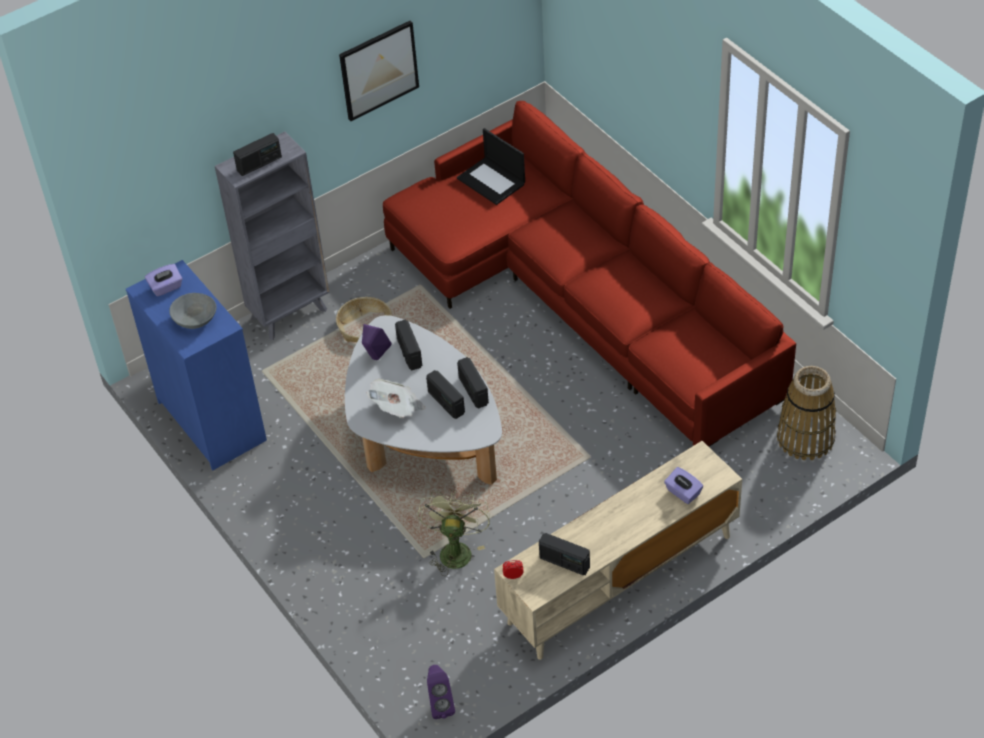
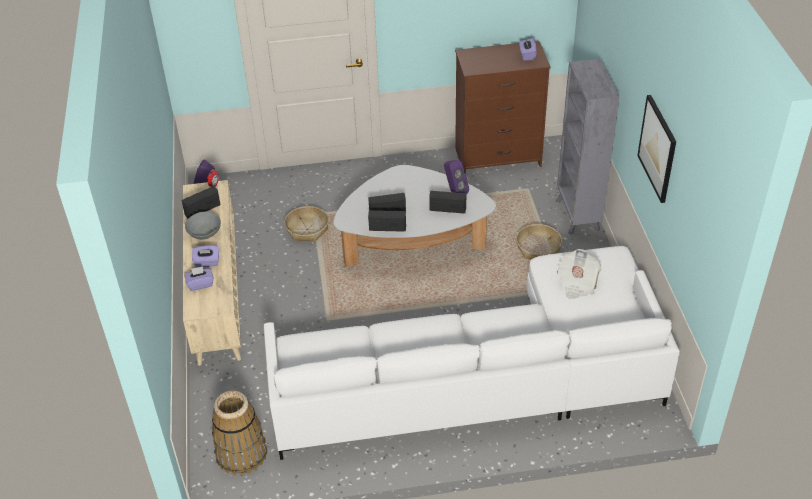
camera: 115 degrees right, 5 degrees down
blue dresser [126,260,267,470] -> brown dresser [455,41,551,175]
grey bowl [169,293,217,329] -> grey bowl moved to [185,211,221,240]
radio [233,133,282,176] -> none
newspaper [366,379,425,418] -> newspaper moved to [557,249,601,299]
red sofa [383,101,796,447] -> white sofa [264,246,680,460]
green fan [418,490,490,576] -> basket [284,206,329,242]
laptop [457,128,525,205] -> none
none -> purple tissue box [192,245,219,267]

